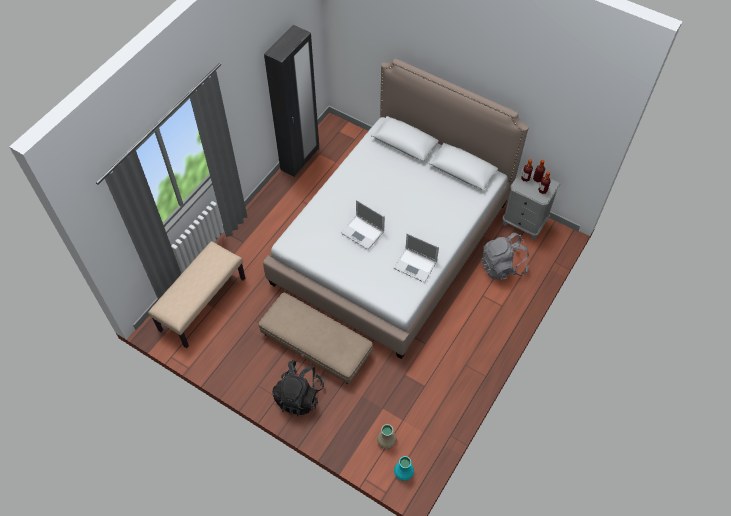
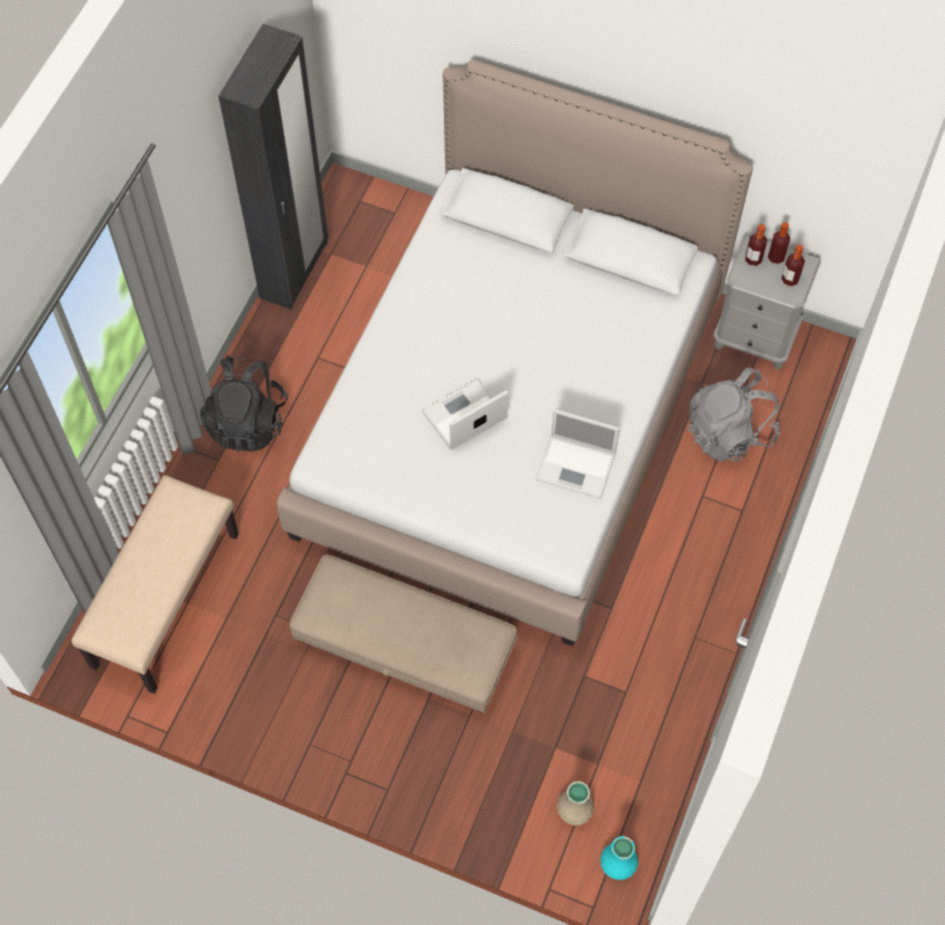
camera: 10 degrees left, 5 degrees up
black backpack [272,359,324,416] -> black backpack moved to [200,356,288,452]
laptop [341,200,385,250] -> laptop turned 120 degrees clockwise [422,379,508,450]

